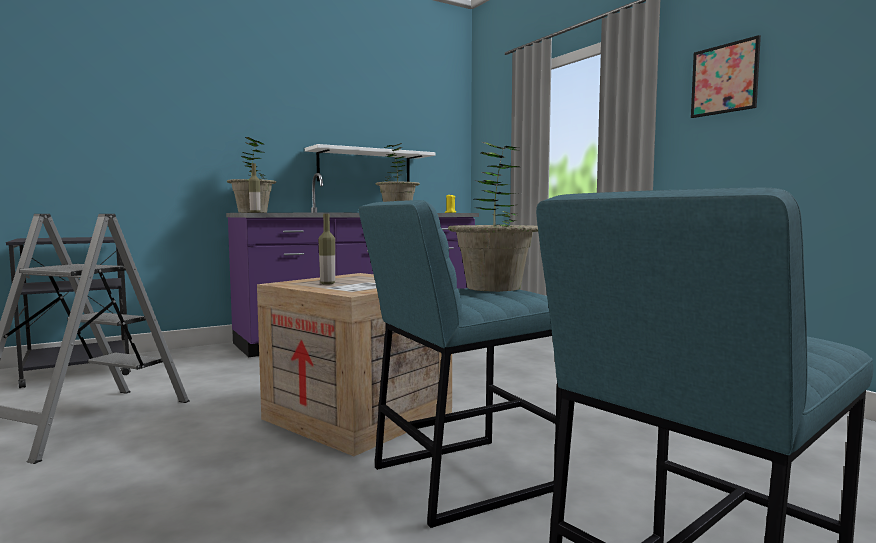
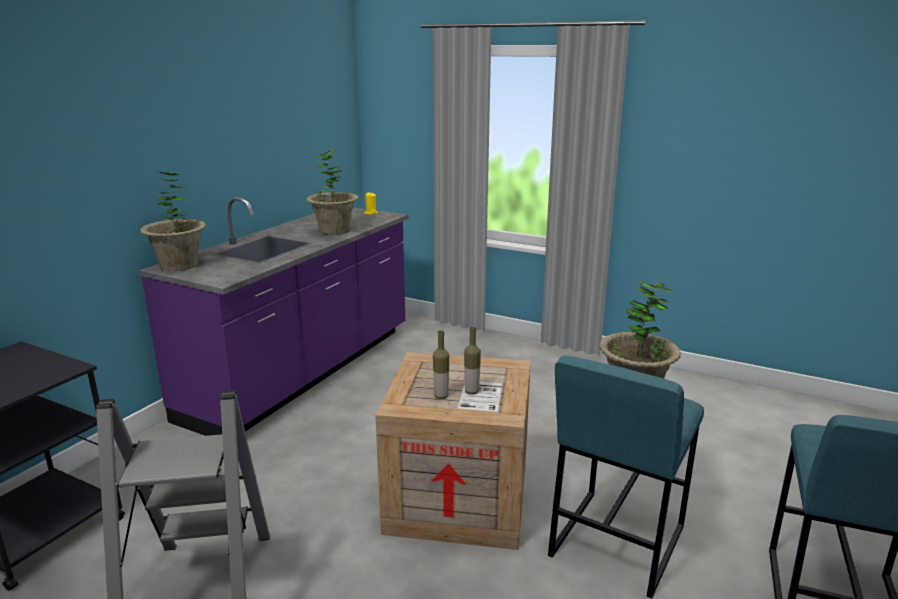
camera: 30 degrees left, 15 degrees up
bottle [248,163,261,212] -> bottle moved to [464,327,481,394]
white shelf [305,144,436,182] -> none
picture [691,35,761,118] -> none

